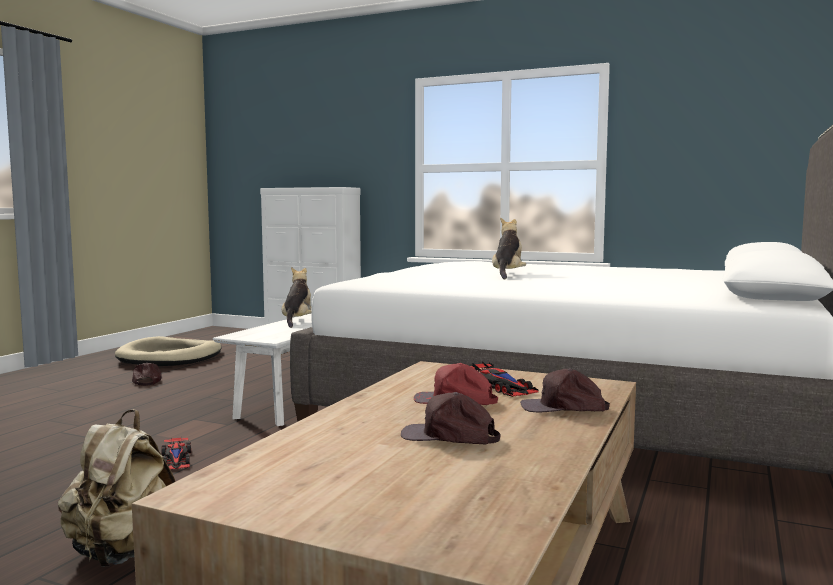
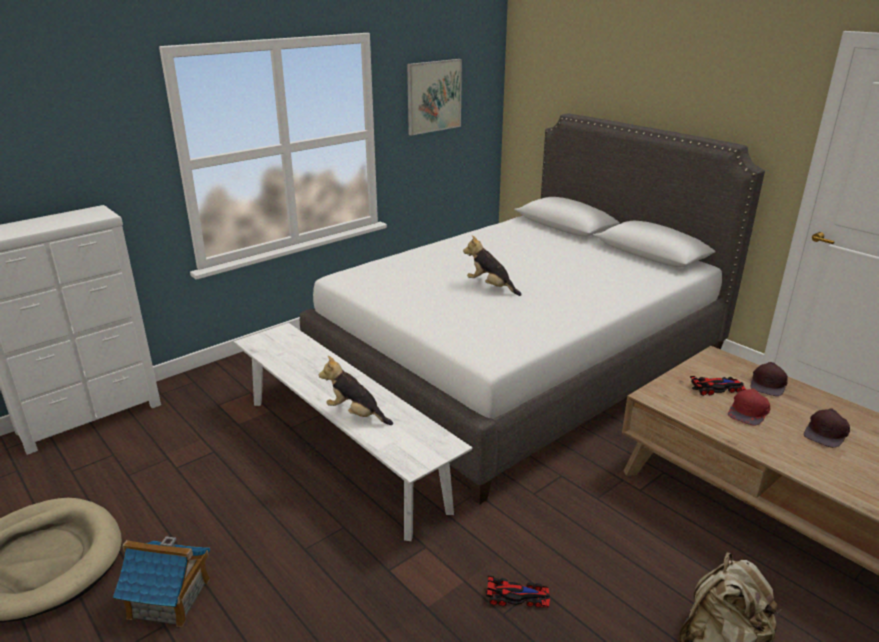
camera: 65 degrees left, 20 degrees up
brown cap [132,363,162,386] -> toy house [113,536,210,627]
none -> picture [407,59,462,135]

